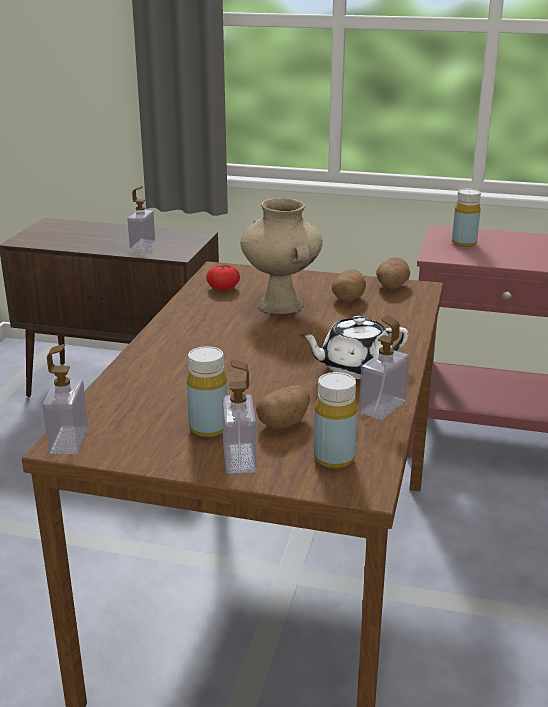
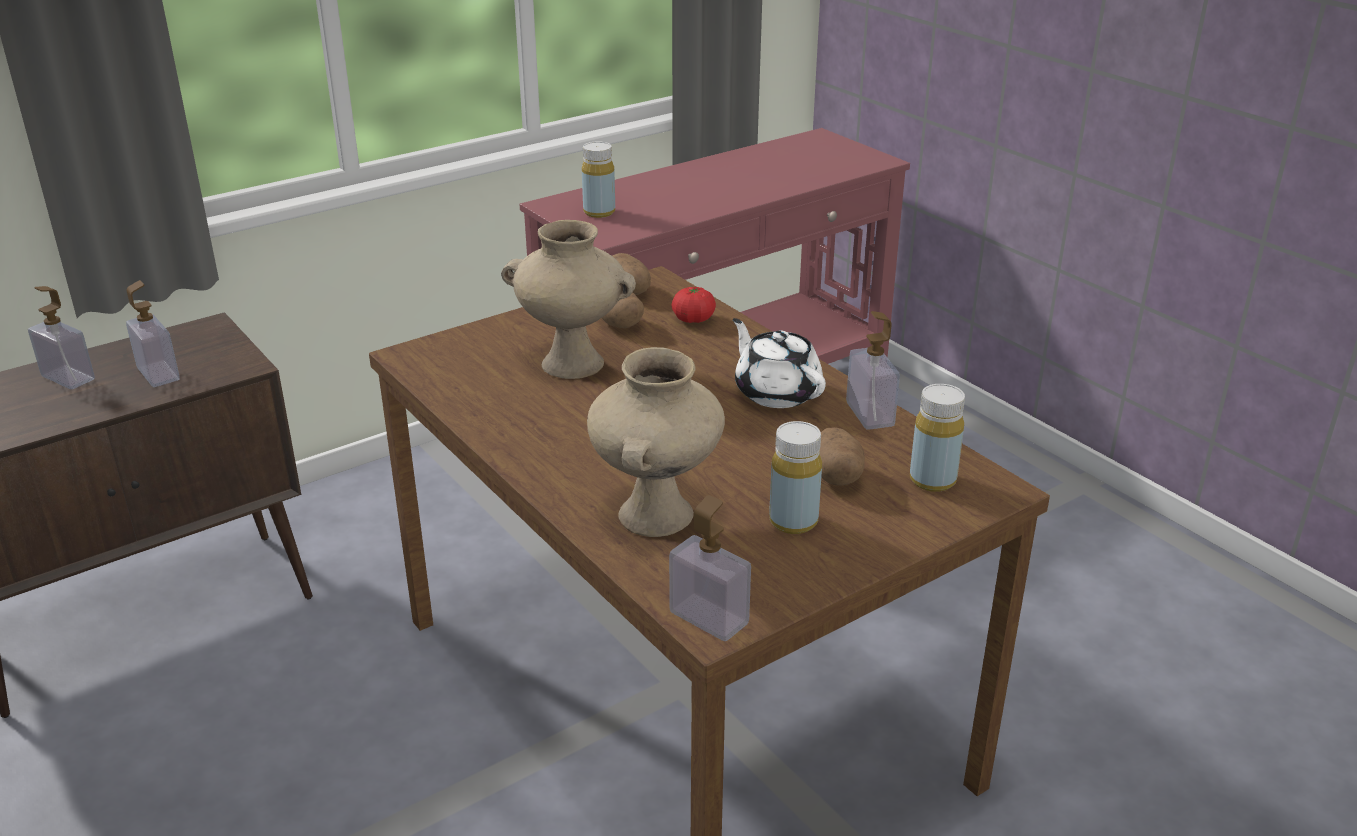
camera: 50 degrees left, 5 degrees up
tomato [206,264,240,290] -> tomato moved to [672,287,716,323]
soap dispenser [222,360,257,474] -> soap dispenser moved to [28,286,95,389]
white teapot [299,316,409,379] -> white teapot turned 120 degrees clockwise [733,318,826,408]
none -> beige vase [587,347,725,537]

